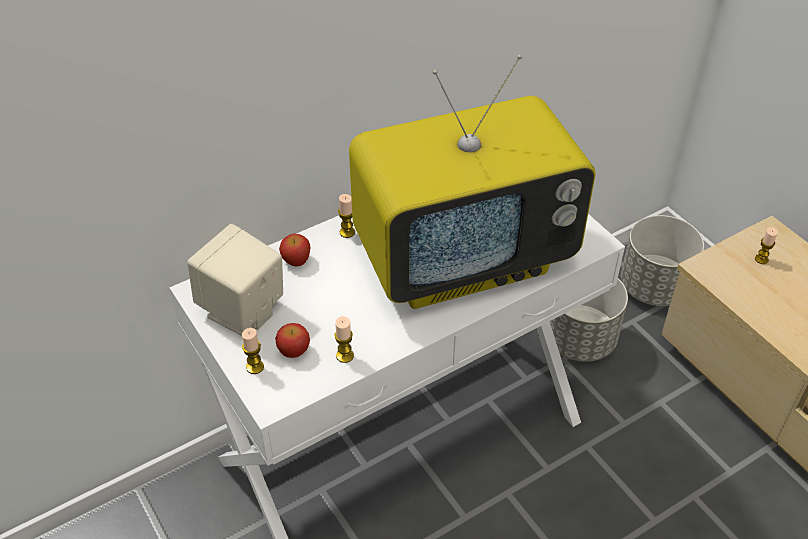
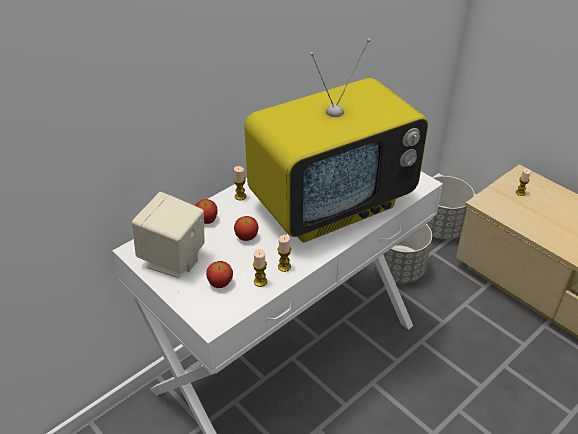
camera: 10 degrees left, 5 degrees down
candle [242,328,264,374] -> candle moved to [278,235,291,272]
none -> apple [234,216,258,241]

